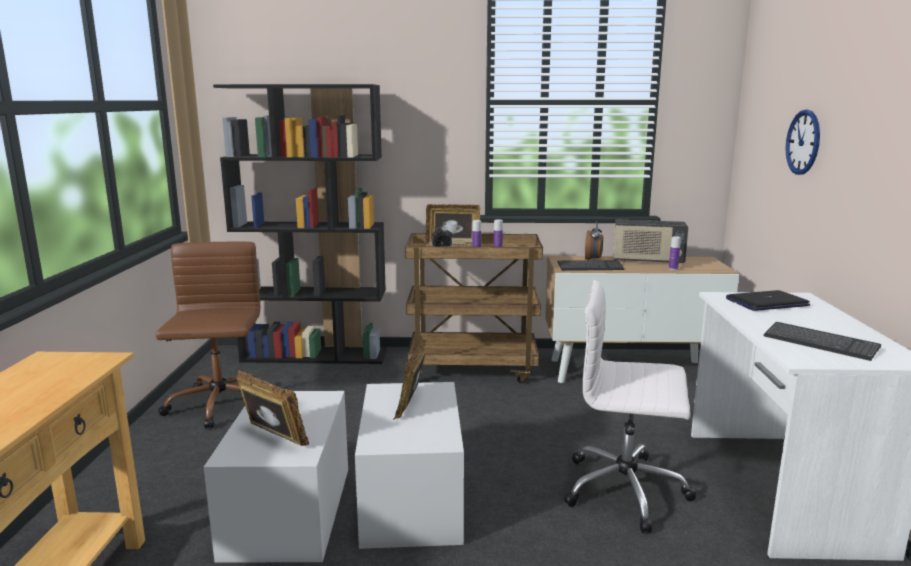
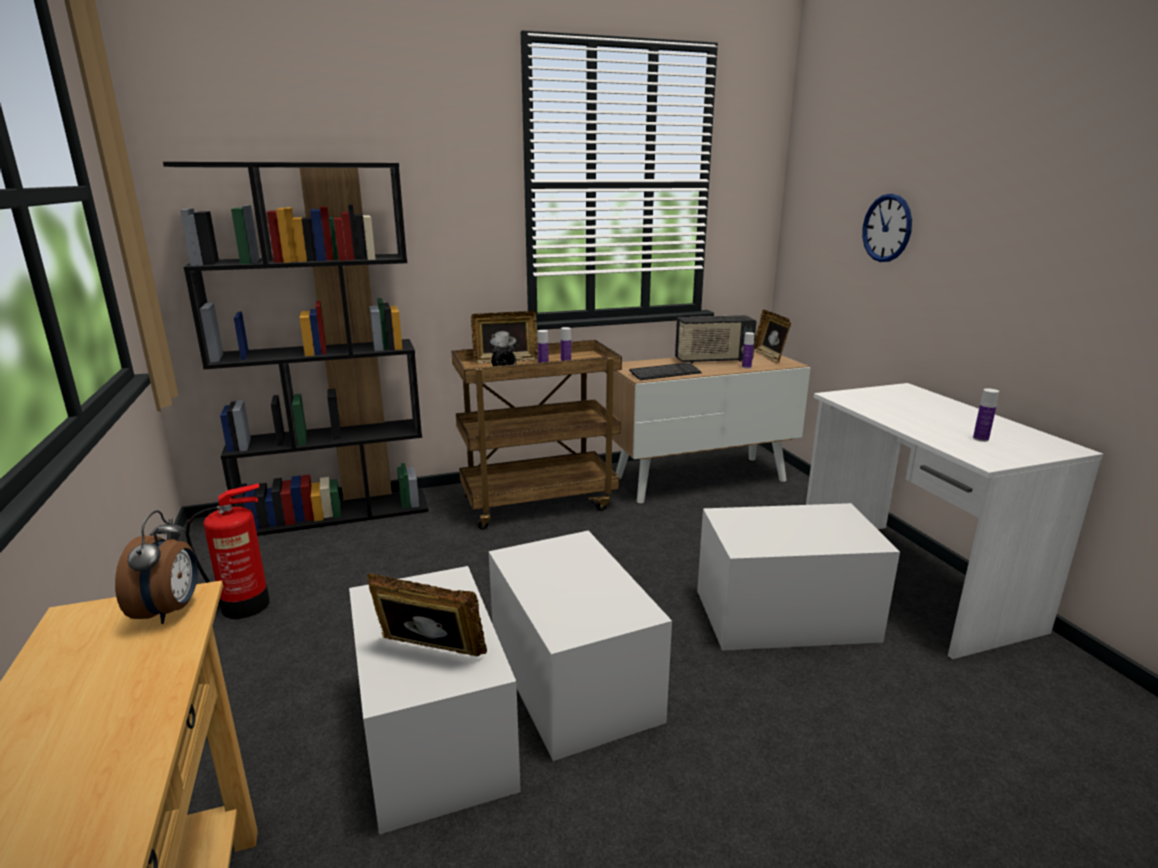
camera: 20 degrees left, 5 degrees up
brown office chair [156,242,260,429] -> fire extinguisher [185,483,270,619]
picture frame [393,337,426,420] -> picture frame moved to [754,310,791,364]
white office chair [564,280,696,533] -> white storage box [697,503,900,650]
alarm clock [585,221,603,260] -> alarm clock moved to [115,510,198,624]
laptop [726,290,810,311] -> none
keyboard [763,322,881,361] -> bottle [973,388,999,442]

